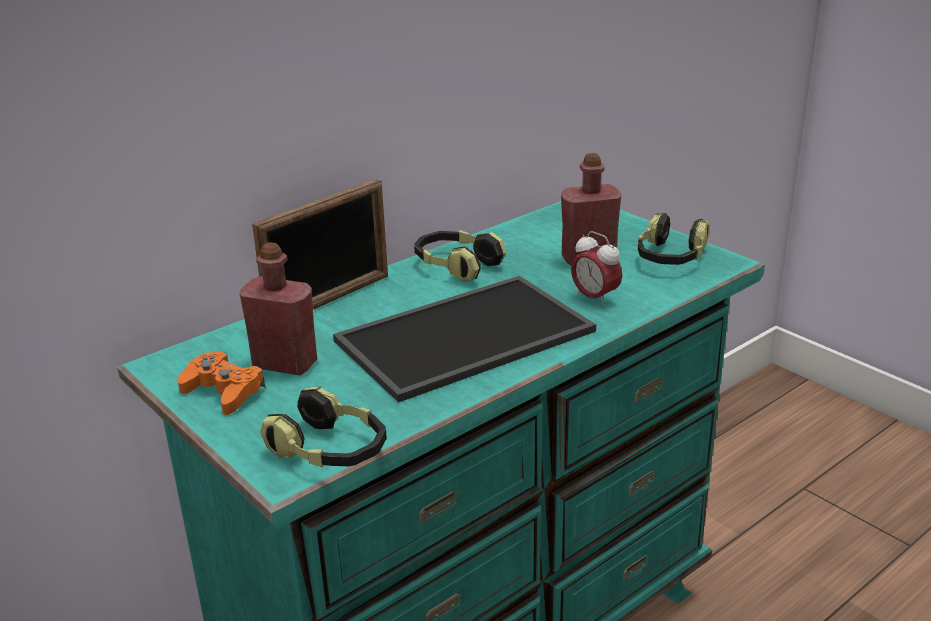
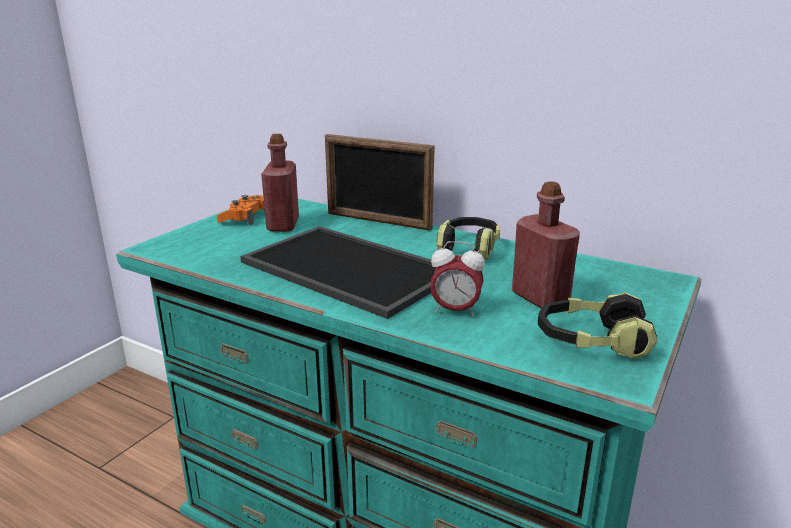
camera: 70 degrees right, 5 degrees down
headphones [260,386,387,467] -> none
alarm clock [571,231,622,307] -> alarm clock turned 105 degrees counterclockwise [430,241,485,317]

